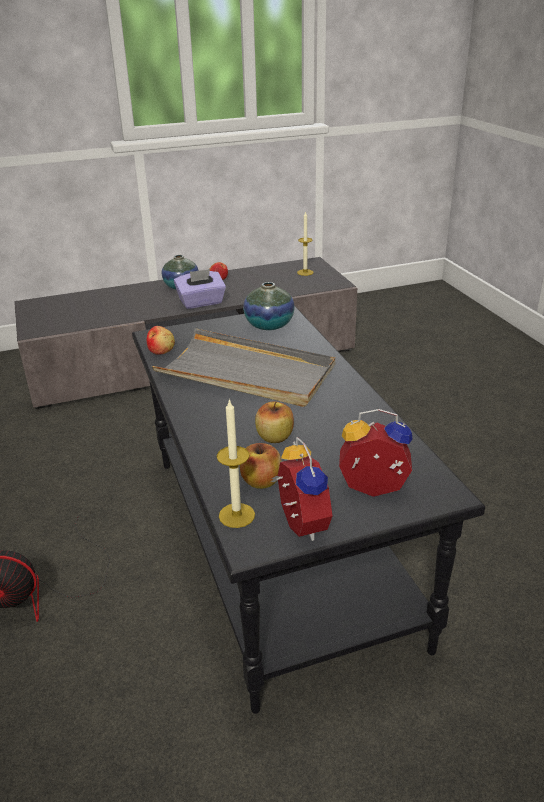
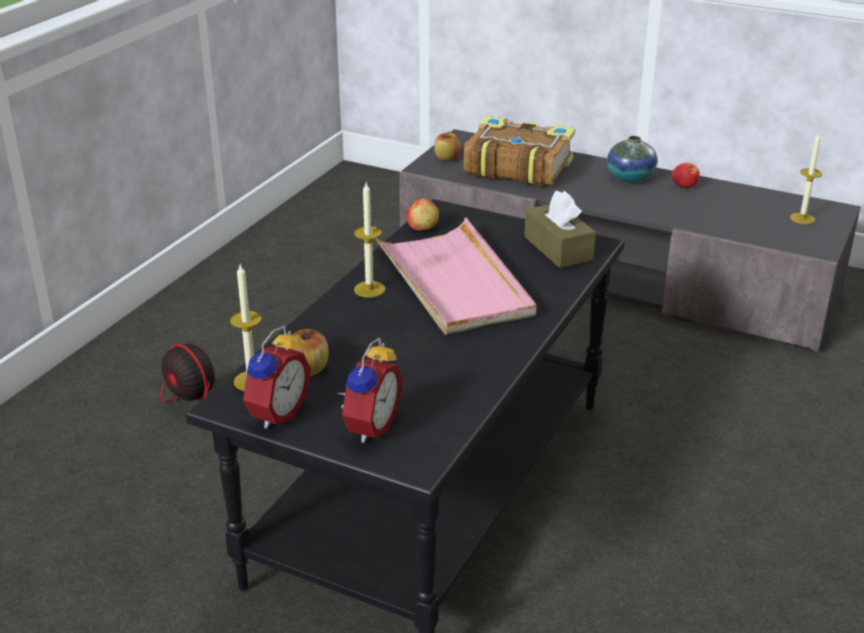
camera: 45 degrees right, 0 degrees up
grey tray [151,328,335,407] -> pink tray [375,217,536,335]
purple tissue box [174,269,226,309] -> none
vase [243,282,295,330] -> brown tissue box [524,191,596,268]
apple [255,401,294,443] -> apple moved to [434,132,461,162]
alarm clock [339,409,413,497] -> alarm clock turned 60 degrees clockwise [338,338,403,443]
none -> candle [354,183,385,298]
none -> book [464,116,575,187]

